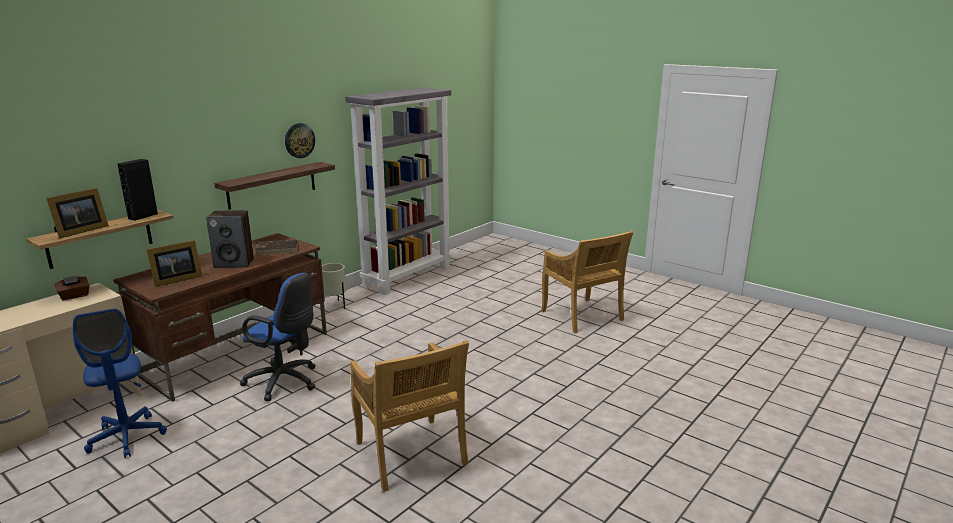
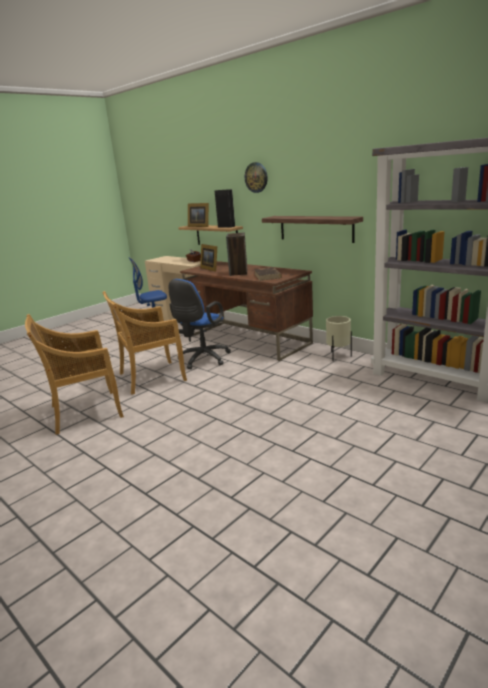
camera: 95 degrees right, 0 degrees up
wall clock [285,123,315,158] -> wall clock moved to [245,162,268,193]
beige chair [541,231,634,333] -> beige chair moved to [102,291,187,395]

